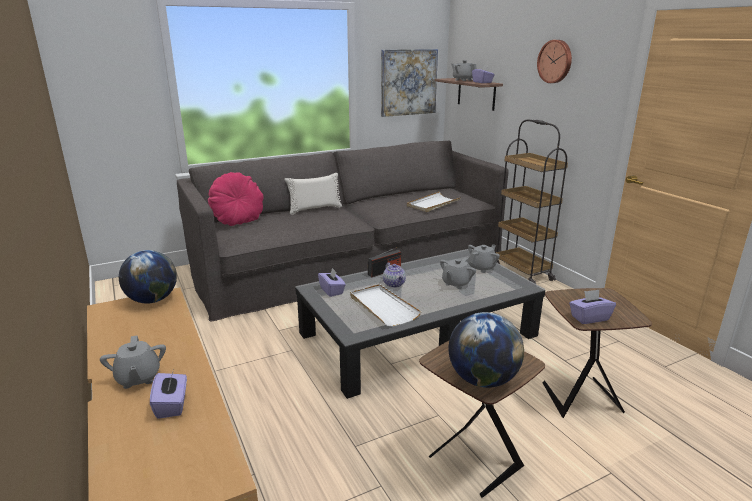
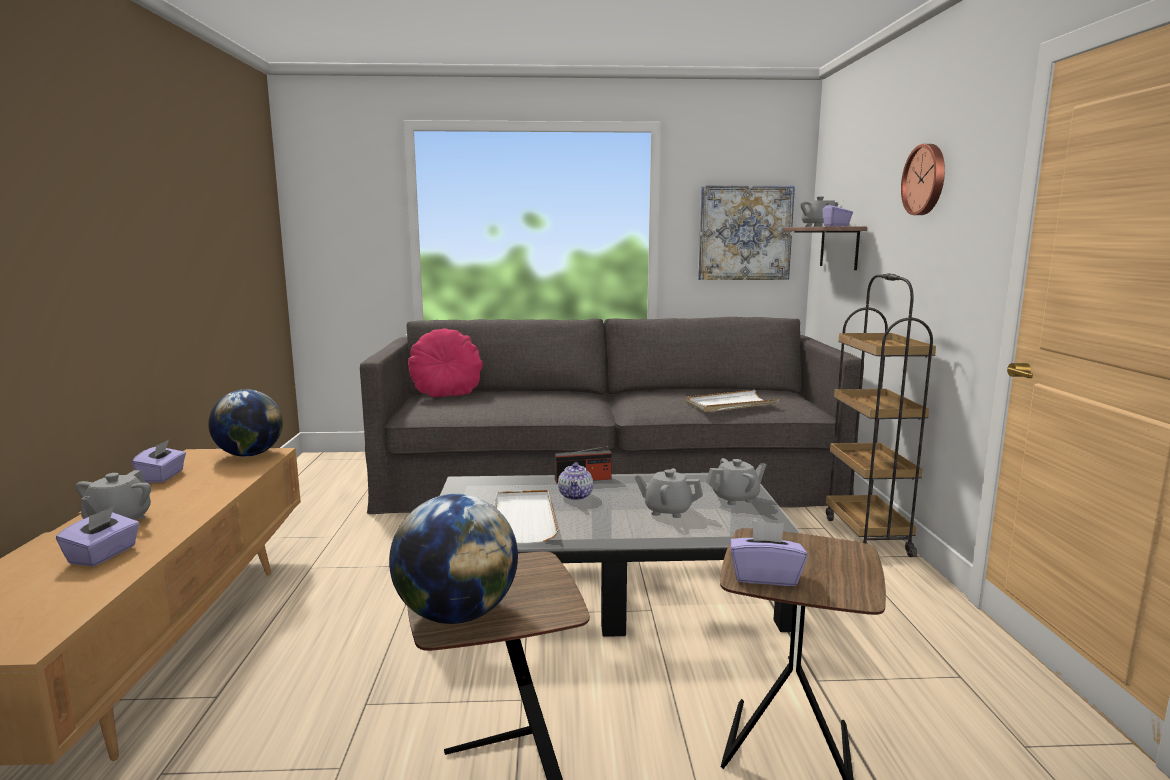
camera: 25 degrees right, 10 degrees down
white pillow [284,173,342,215] -> none
purple tissue box [318,268,346,297] -> purple tissue box moved to [132,440,186,483]
grey teapot [440,258,476,289] -> grey teapot turned 45 degrees clockwise [635,468,703,518]

